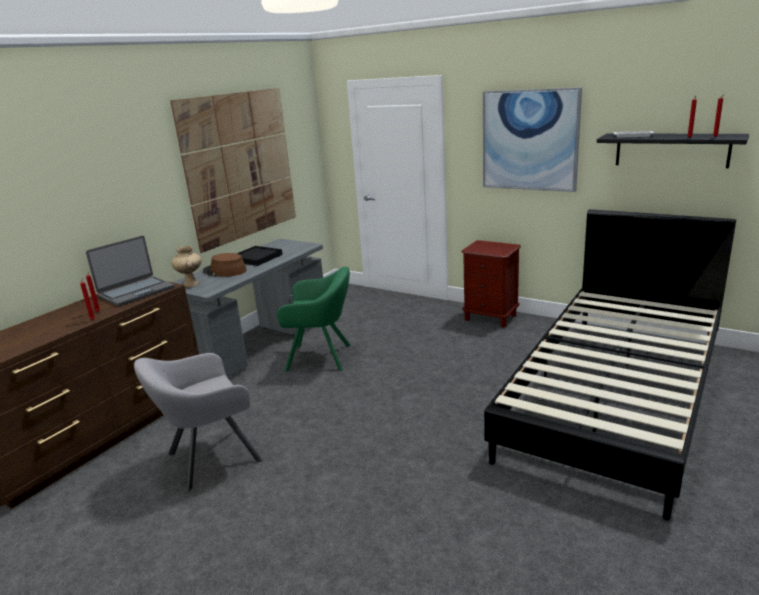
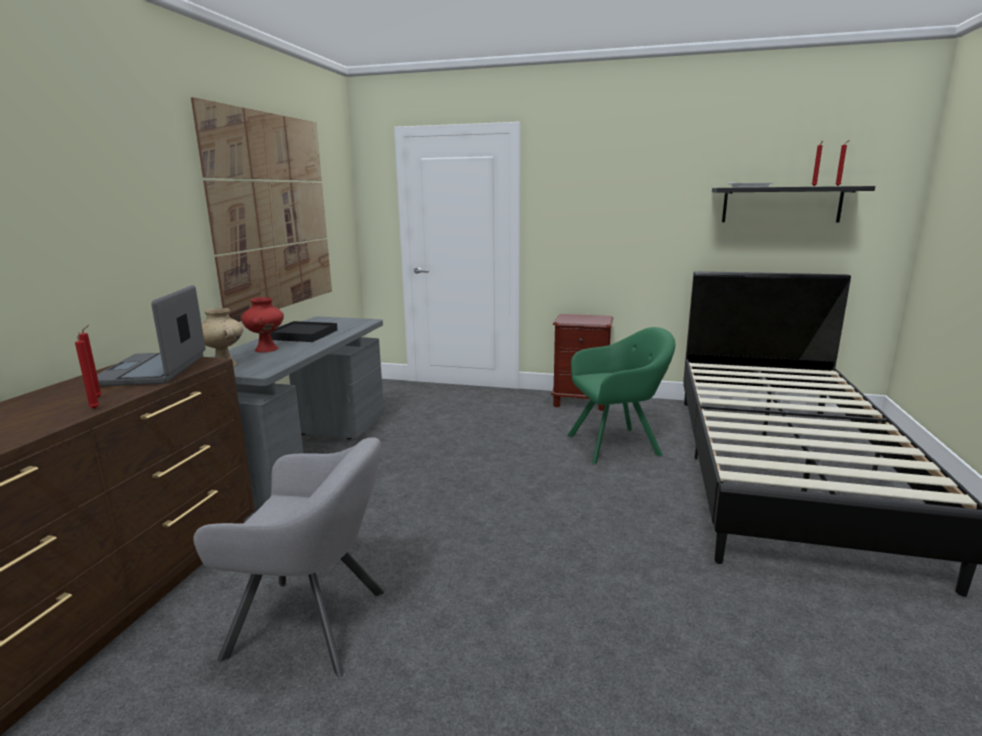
camera: 20 degrees left, 5 degrees down
laptop [86,236,174,306] -> laptop turned 150 degrees clockwise [97,285,205,386]
grey armchair [134,353,263,492] -> grey armchair turned 120 degrees counterclockwise [193,437,385,677]
brown hat [203,253,247,277] -> red vase [241,297,284,353]
green armchair [277,267,351,372] -> green armchair moved to [567,327,675,465]
picture [483,87,582,192] -> none

